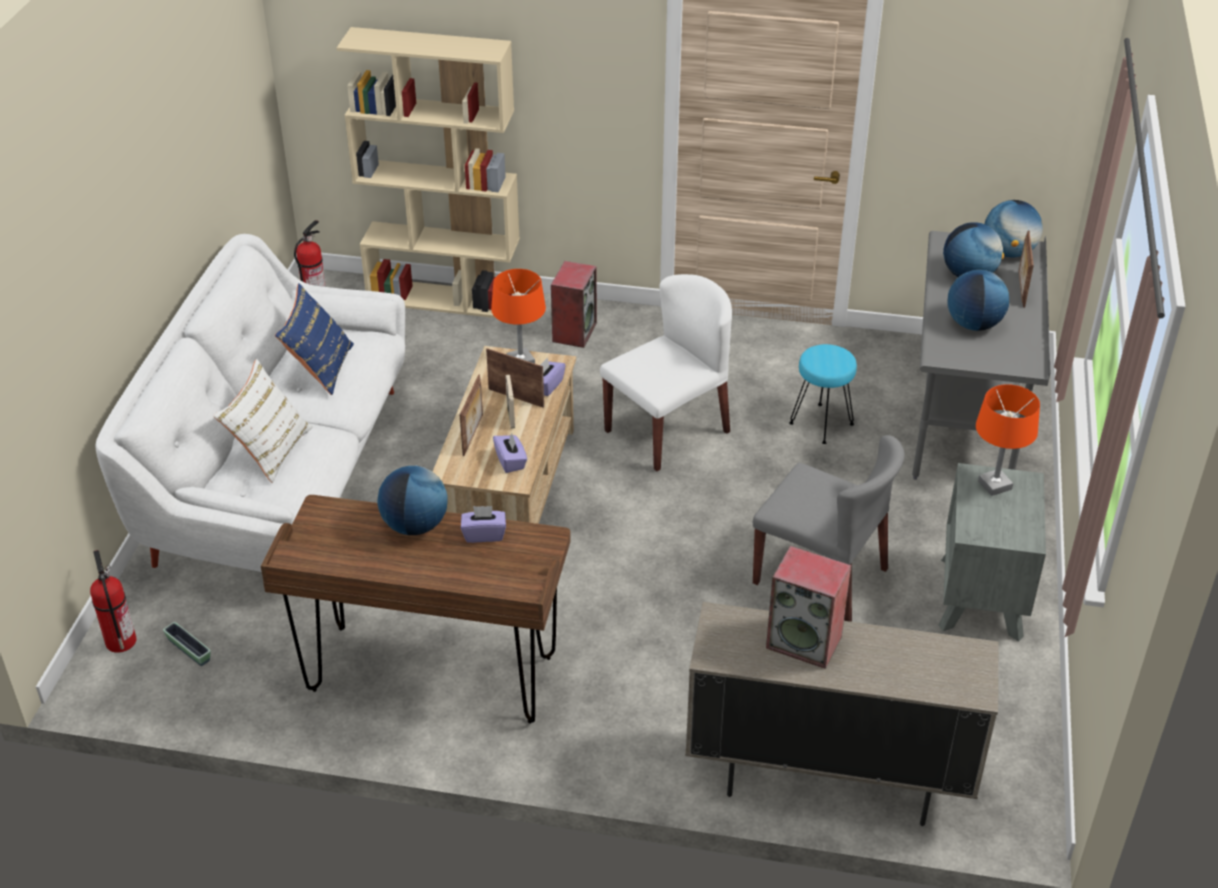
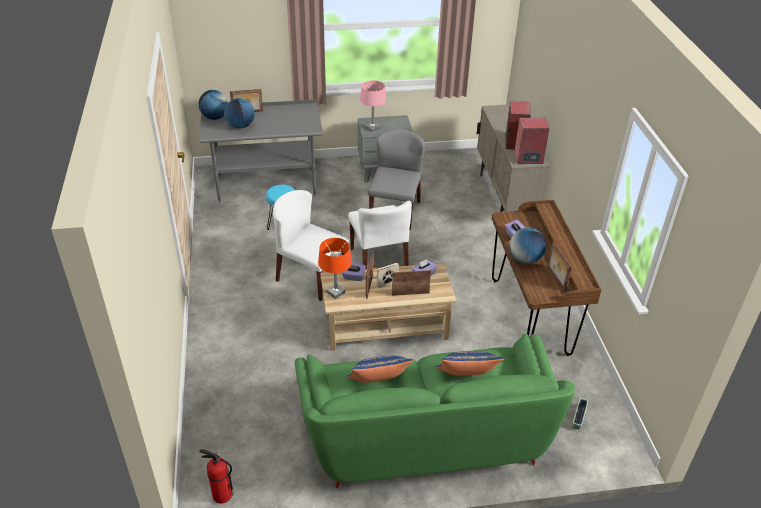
camera: 110 degrees left, 0 degrees up
fire extinguisher [90,550,136,653] -> none
white sofa [95,234,405,572] -> green sofa [295,334,575,488]
white pillow [213,359,313,483] -> blue pillow [436,351,505,375]
beige bookcase [337,27,520,318] -> none
speaker [551,261,597,348] -> speaker moved to [514,118,550,164]
globe [947,270,1009,331] -> none
orange table lamp [976,384,1040,496] -> pink table lamp [360,80,386,132]
none -> white chair [348,201,412,269]
none -> picture frame [548,242,572,291]

